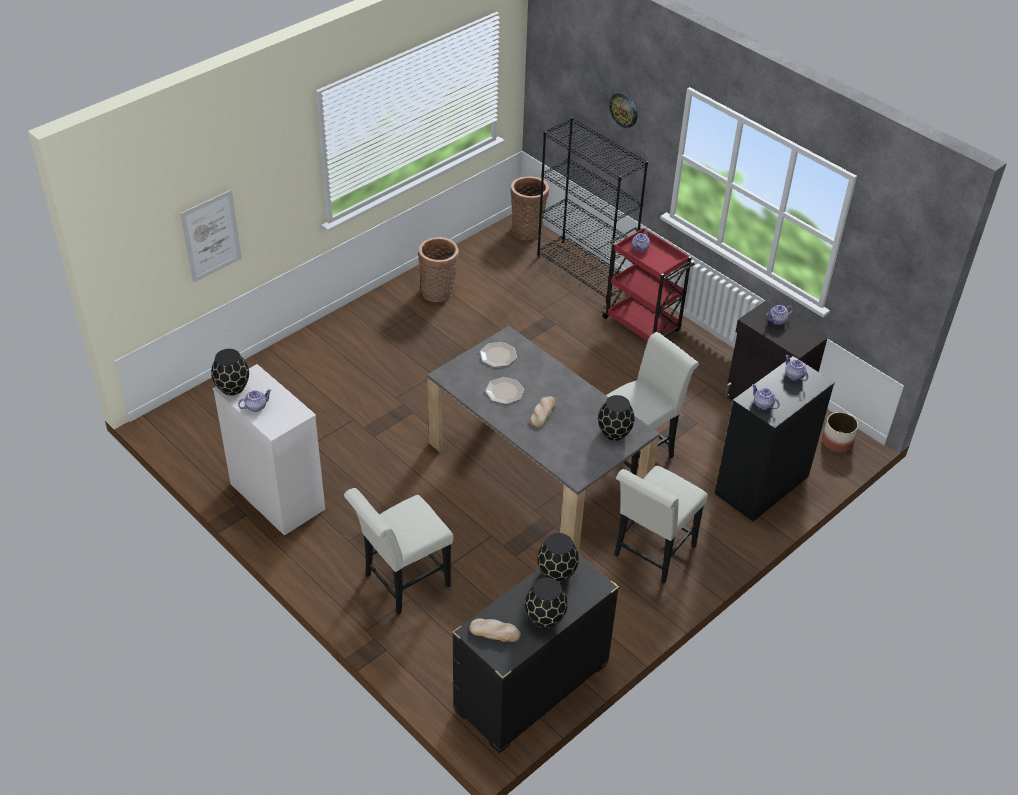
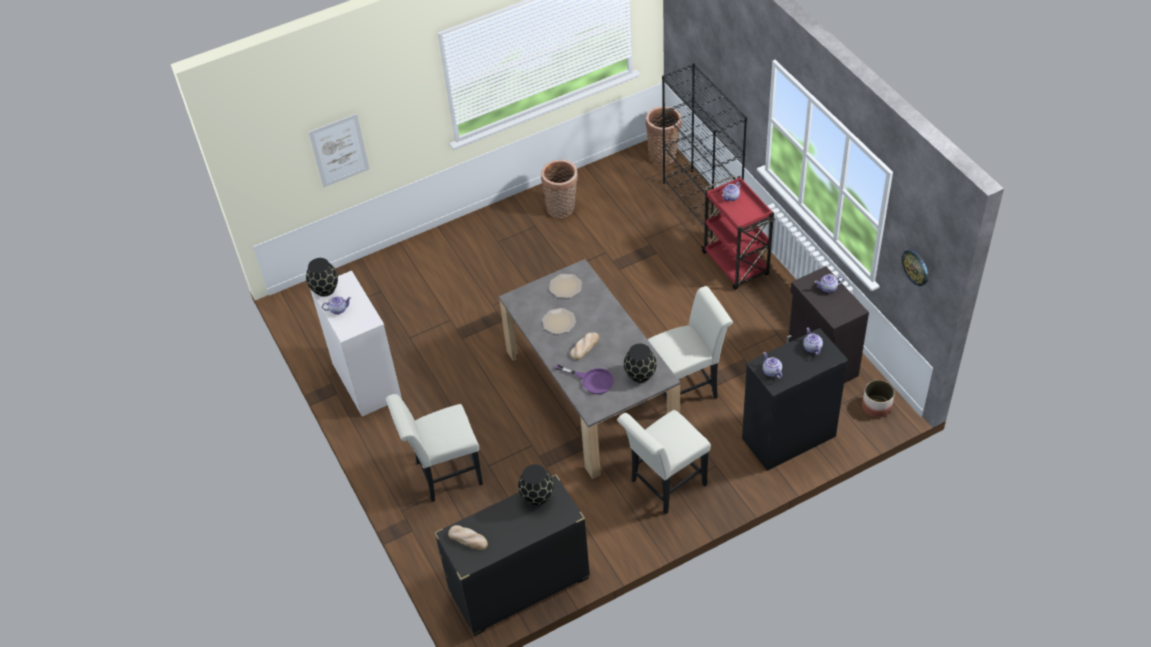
camera: 20 degrees right, 5 degrees up
black vase [525,578,568,629] -> none
wall clock [609,93,637,128] -> wall clock moved to [901,250,928,286]
none -> purple frying pan [555,364,614,394]

